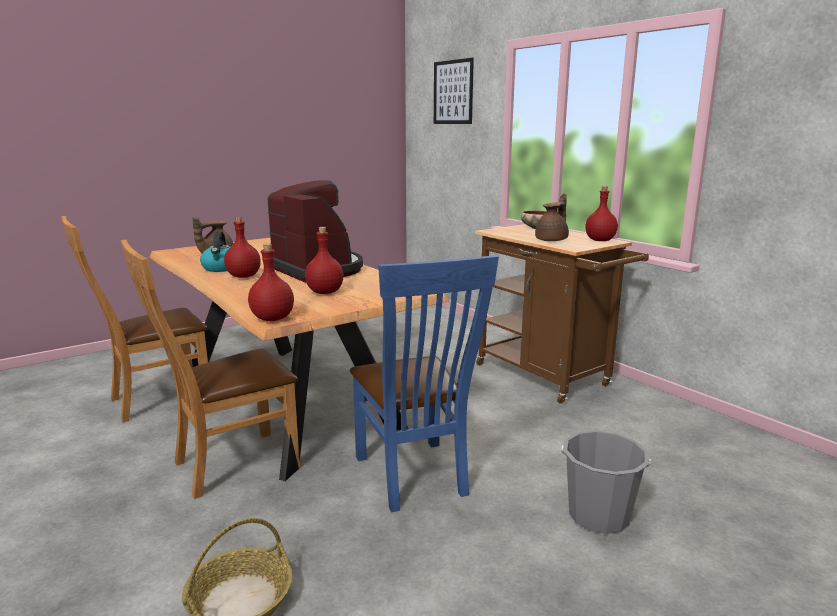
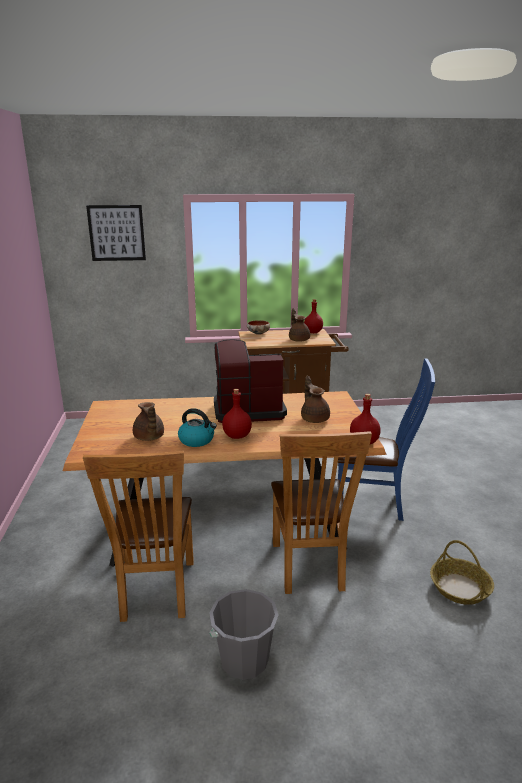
camera: 60 degrees left, 5 degrees up
red bottle [305,227,344,294] -> brown teapot [301,376,330,423]
grey bucket [561,430,651,534] -> grey bucket moved to [209,589,279,680]

